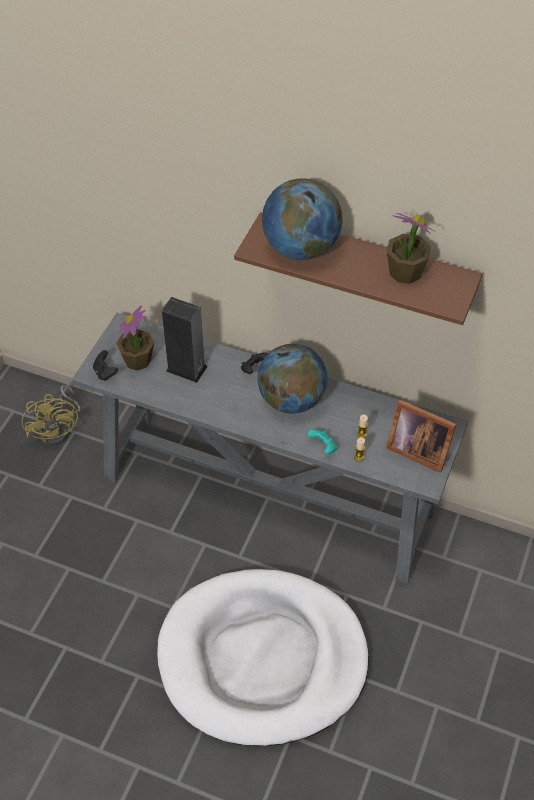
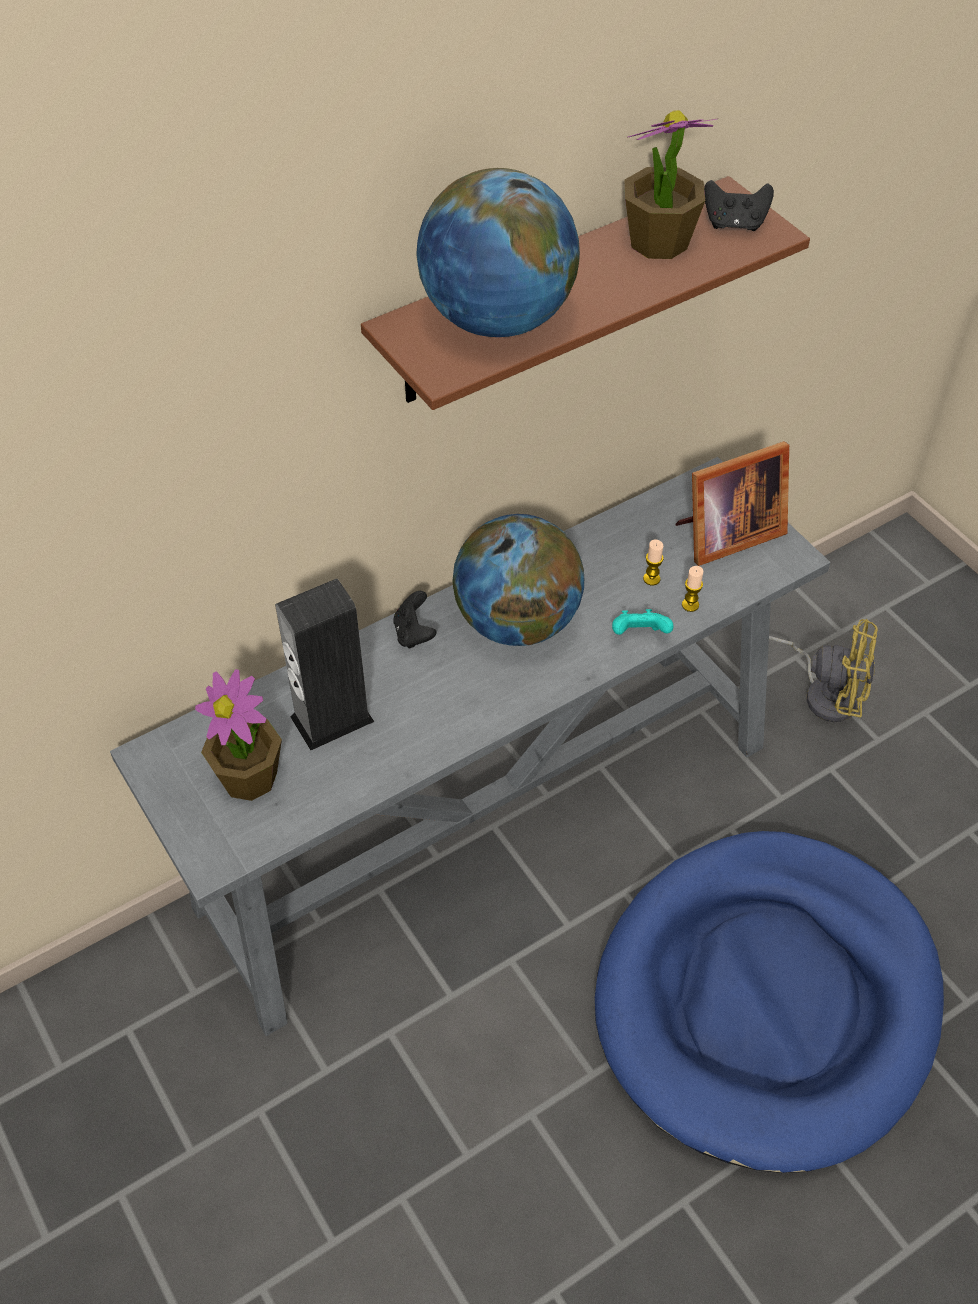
camera: 55 degrees left, 0 degrees up
yellow fan [21,385,80,446] -> yellow fan moved to [769,619,878,722]
black game controller [93,350,118,381] -> black game controller moved to [704,180,774,231]
white dog bed [157,569,369,746] -> blue dog bed [595,831,944,1173]

